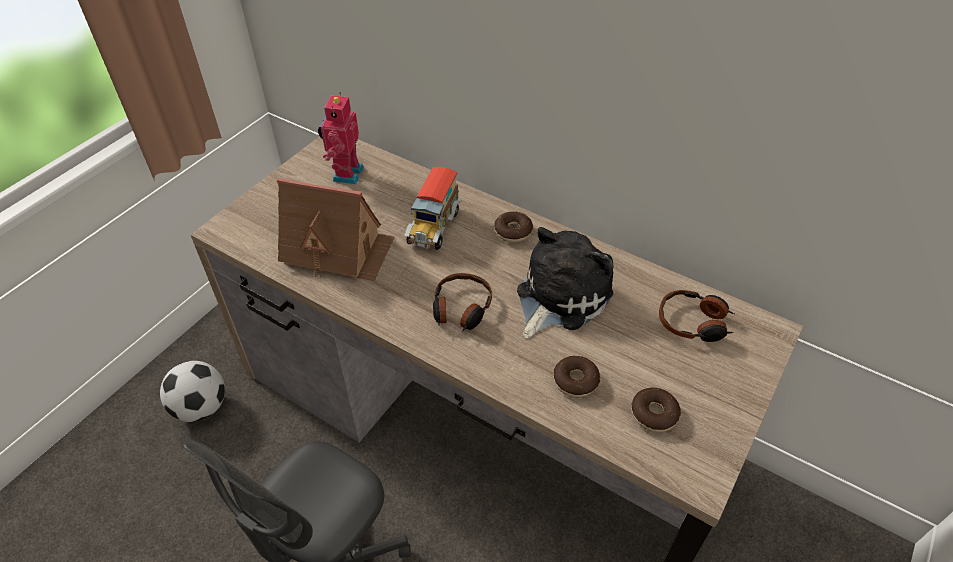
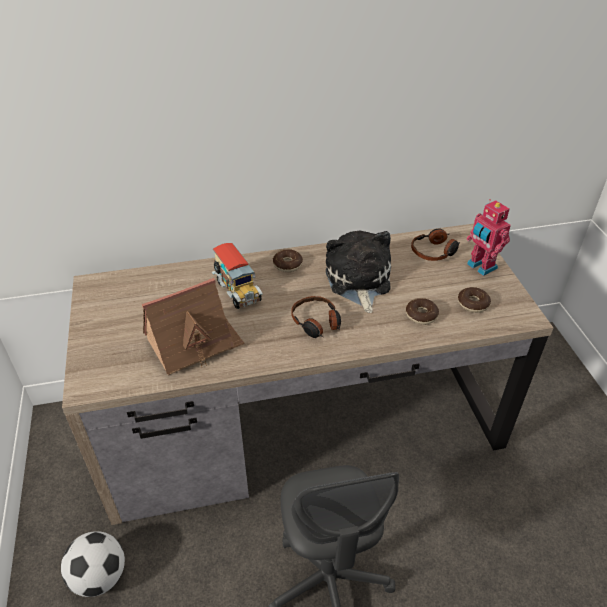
camera: 45 degrees left, 5 degrees down
toy robot [318,92,364,184] -> toy robot moved to [467,199,511,276]

